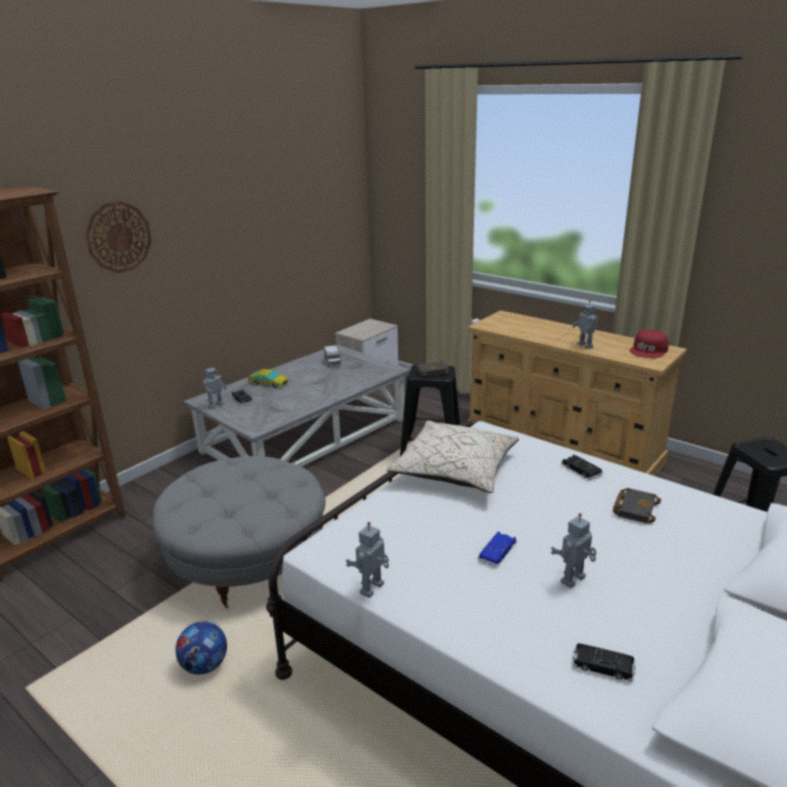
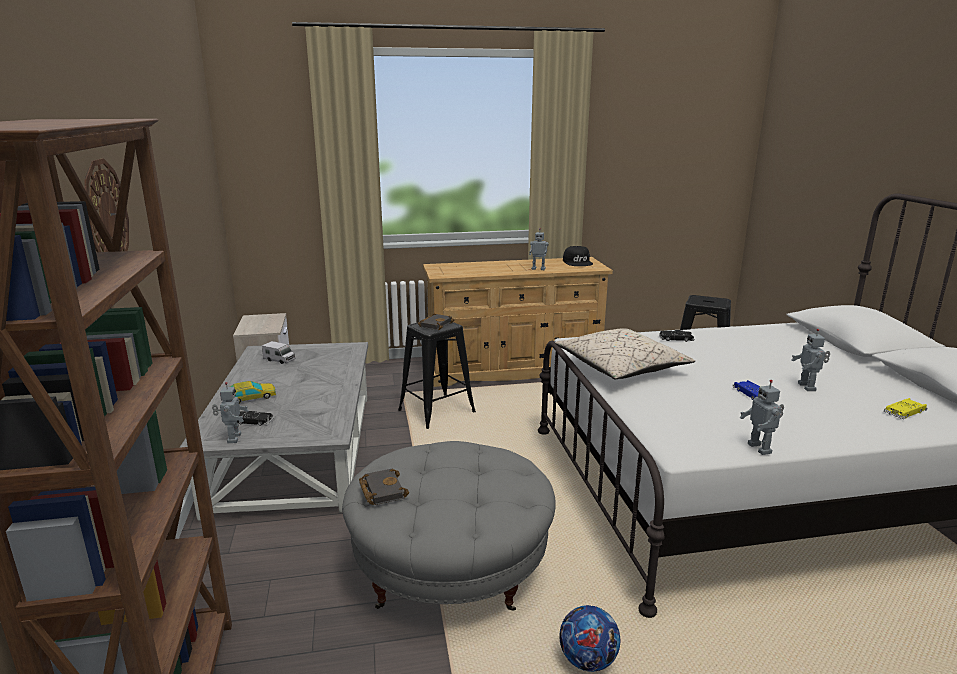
camera: 50 degrees left, 5 degrees down
black toy car [572,643,636,682] -> yellow toy car [884,398,928,419]
black book [613,488,661,524] -> black book moved to [359,468,409,505]
red cap [629,329,669,358] -> black cap [563,246,593,266]

